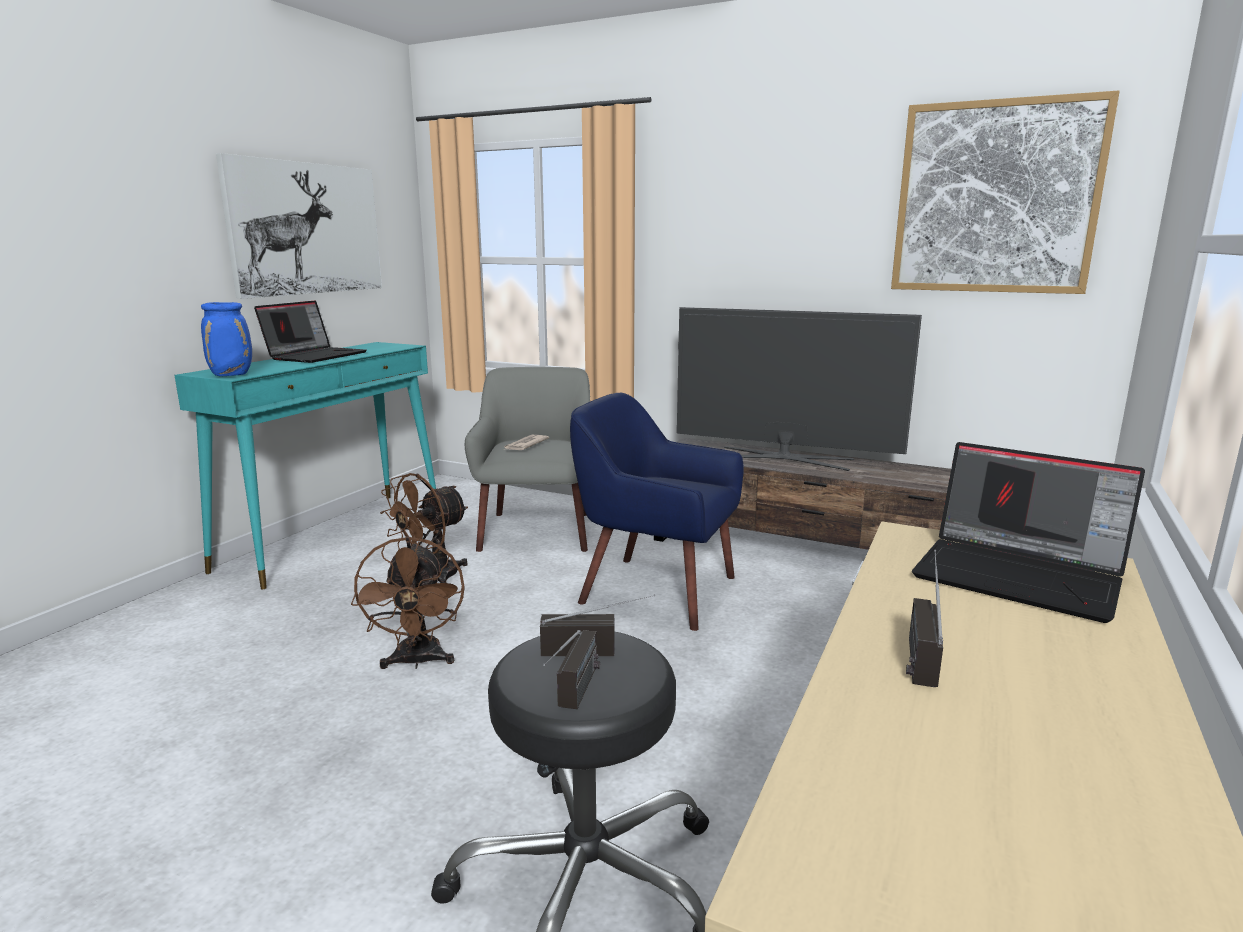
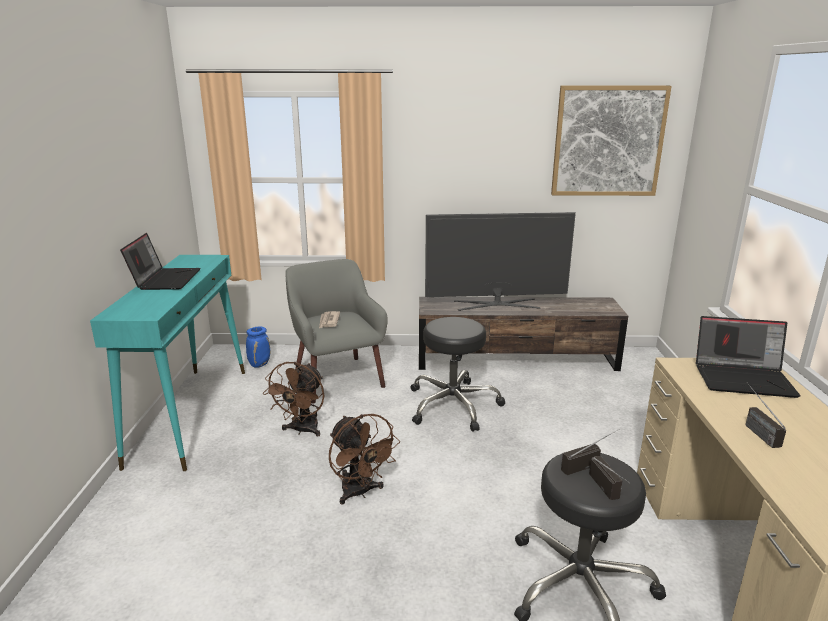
camera: 25 degrees left, 5 degrees up
blue vase [201,302,252,376] -> blue vase moved to [246,326,270,368]
picture [216,153,382,299] -> none
blue armchair [570,393,744,631] -> black stool [411,317,505,432]

